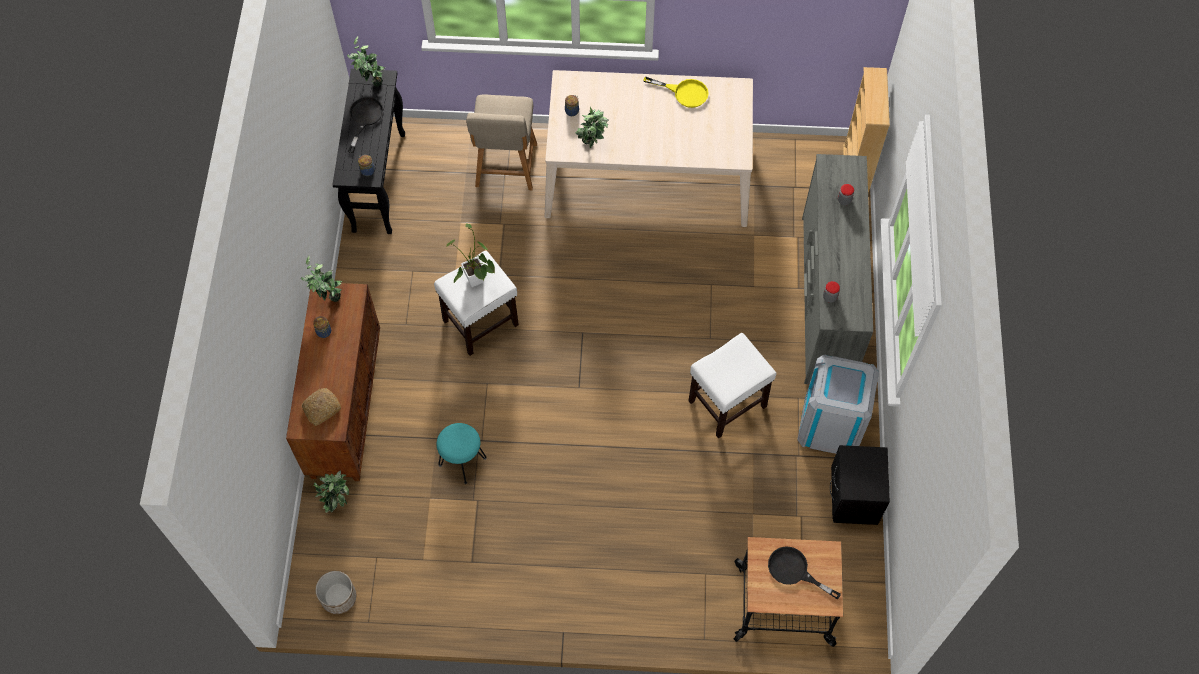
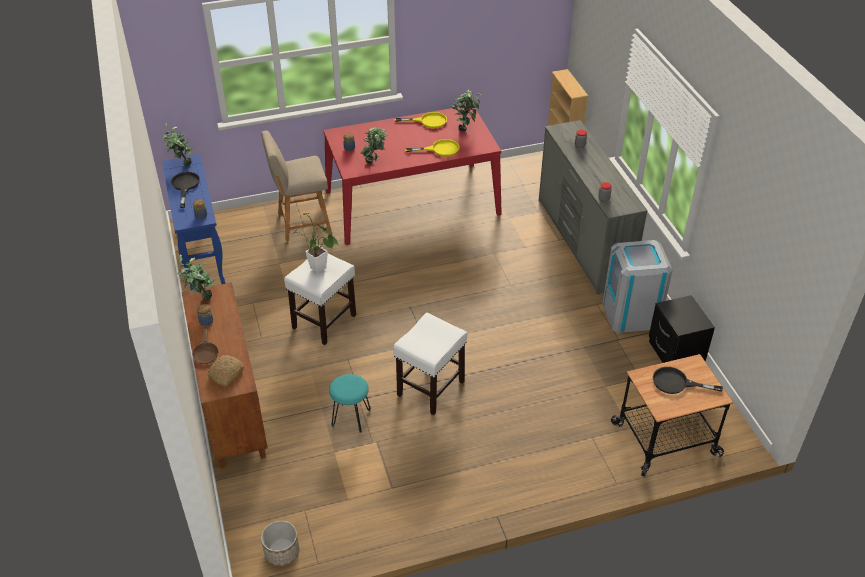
camera: 20 degrees left, 20 degrees down
potted plant [313,470,349,513] -> potted plant moved to [451,89,482,132]
black console table [332,69,405,234] -> blue console table [162,155,225,290]
beige chair [466,94,537,190] -> beige chair turned 90 degrees clockwise [261,131,332,242]
beige dining table [545,70,753,227] -> red dining table [323,107,502,245]
white stool [688,333,777,438] -> white stool moved to [393,313,467,415]
none -> brown frying pan [192,328,219,364]
none -> yellow frying pan [405,139,460,157]

